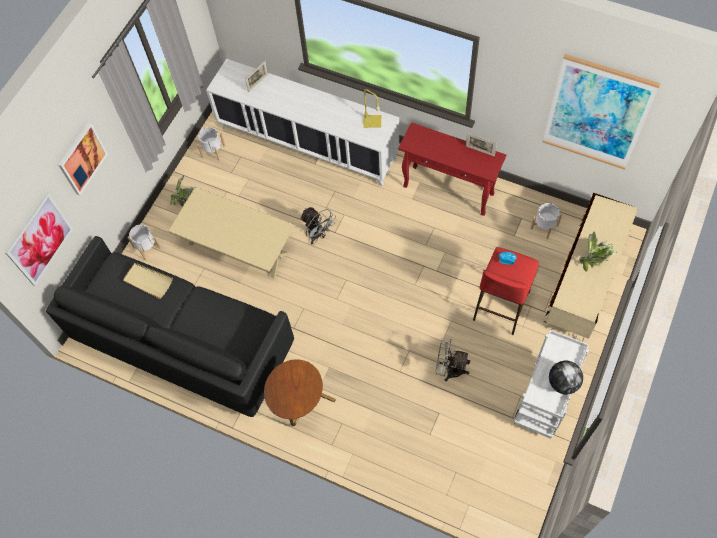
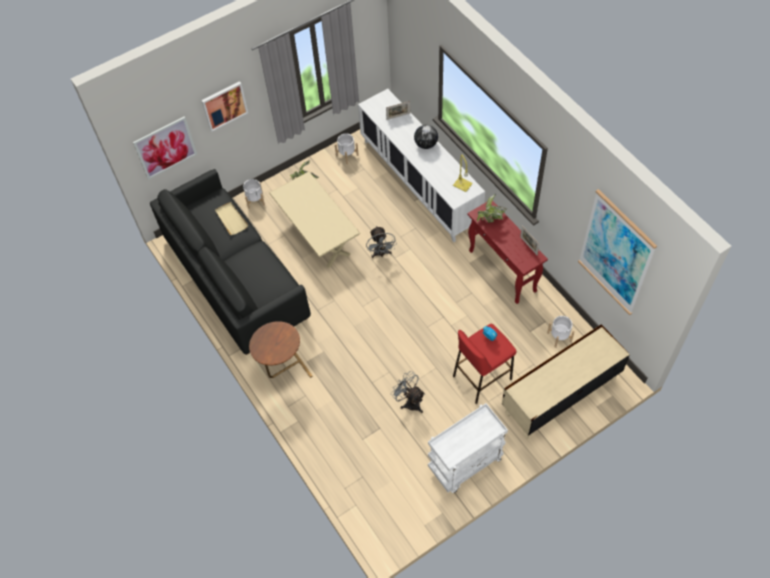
camera: 30 degrees right, 5 degrees down
globe [549,361,583,394] -> globe moved to [414,125,438,149]
potted plant [579,232,617,272] -> potted plant moved to [477,194,507,223]

